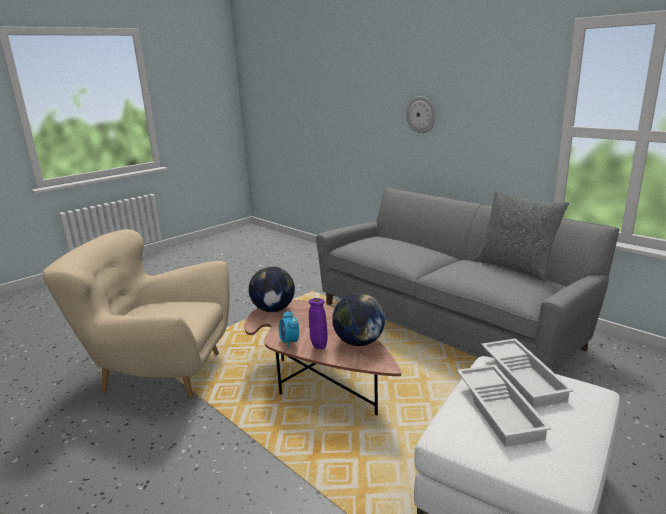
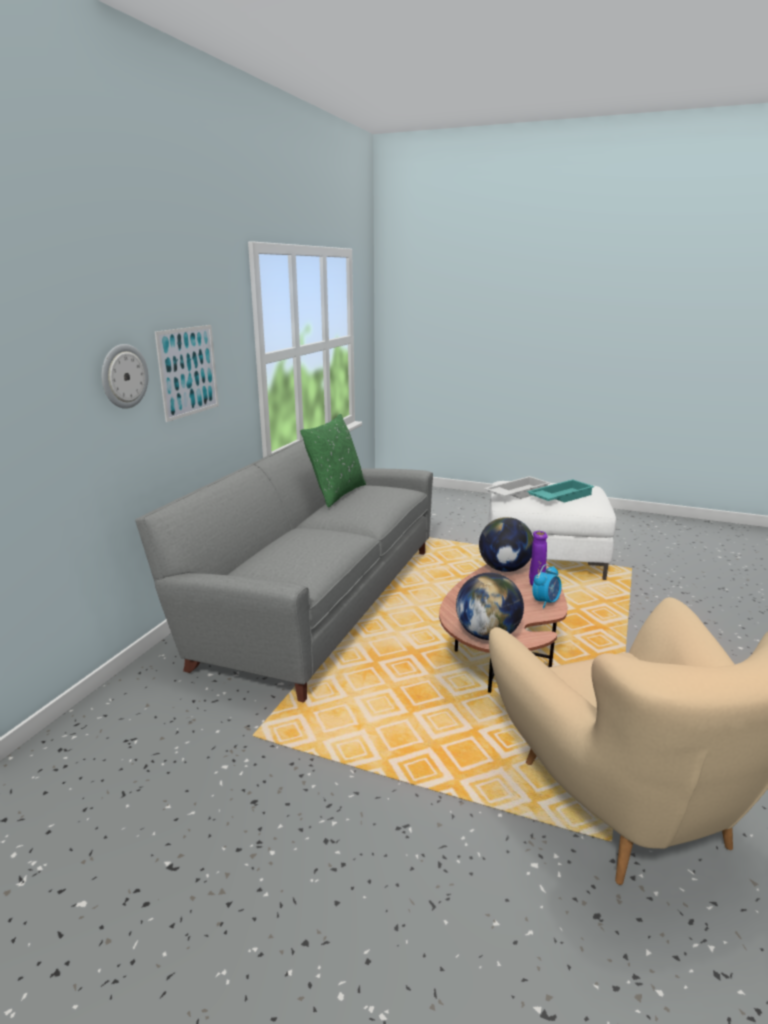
camera: 115 degrees left, 0 degrees up
white tray [457,365,551,447] -> turquoise tray [527,479,594,503]
grey pillow [475,190,569,282] -> green pillow [300,414,366,508]
none -> picture [155,325,219,422]

